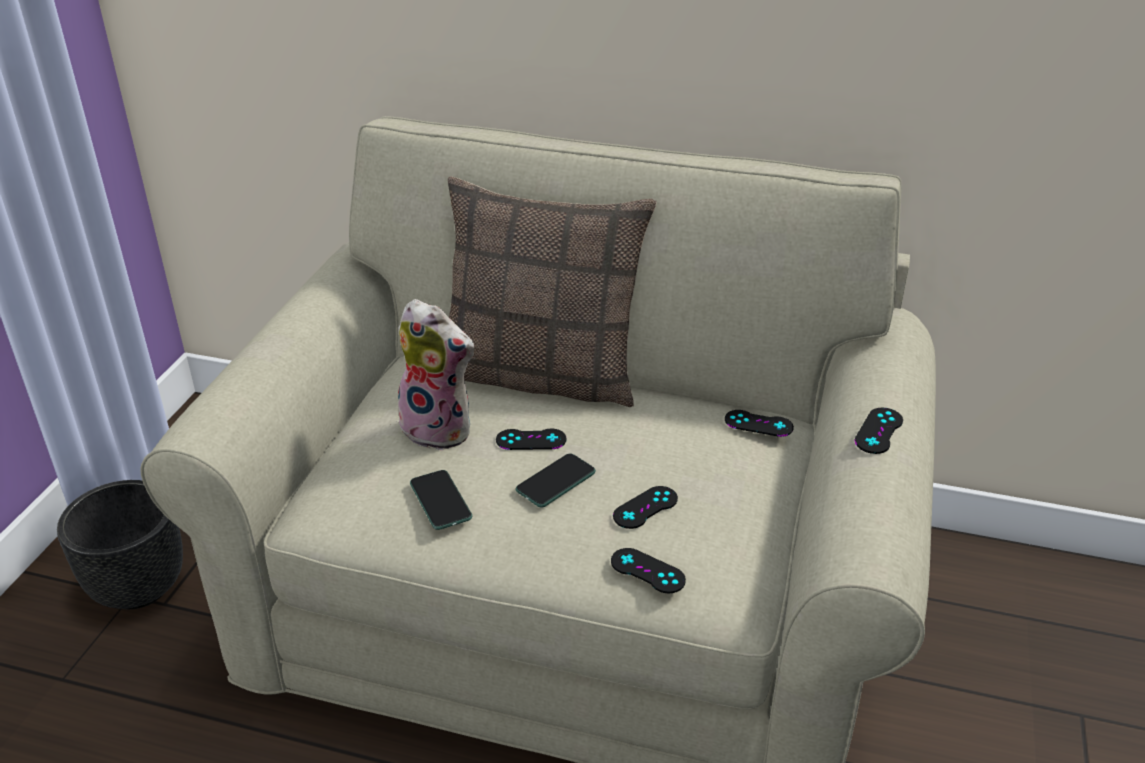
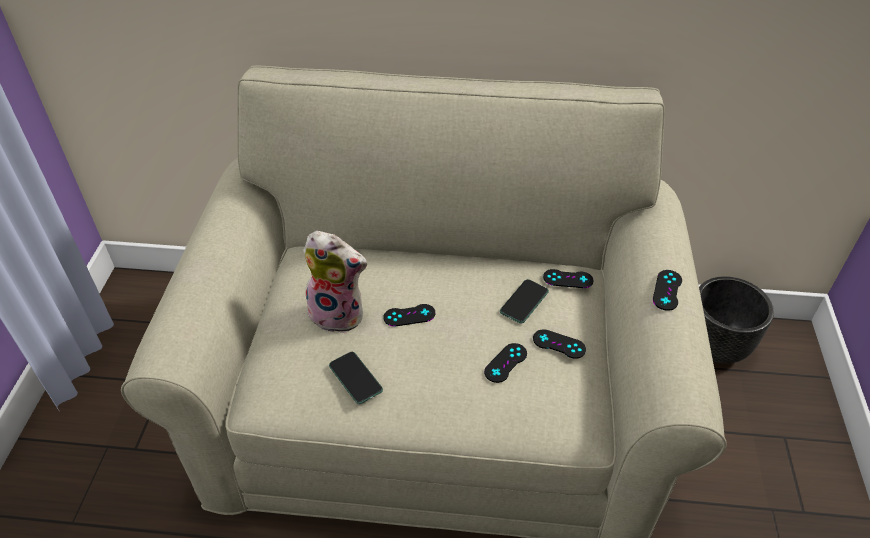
camera: 10 degrees left, 10 degrees up
black planter [57,480,183,609] -> black planter moved to [699,276,774,364]
pillow [448,176,657,407] -> none
phone [516,453,596,508] -> phone moved to [500,279,549,324]
black game controller [611,548,686,594] -> black game controller moved to [533,329,586,359]

